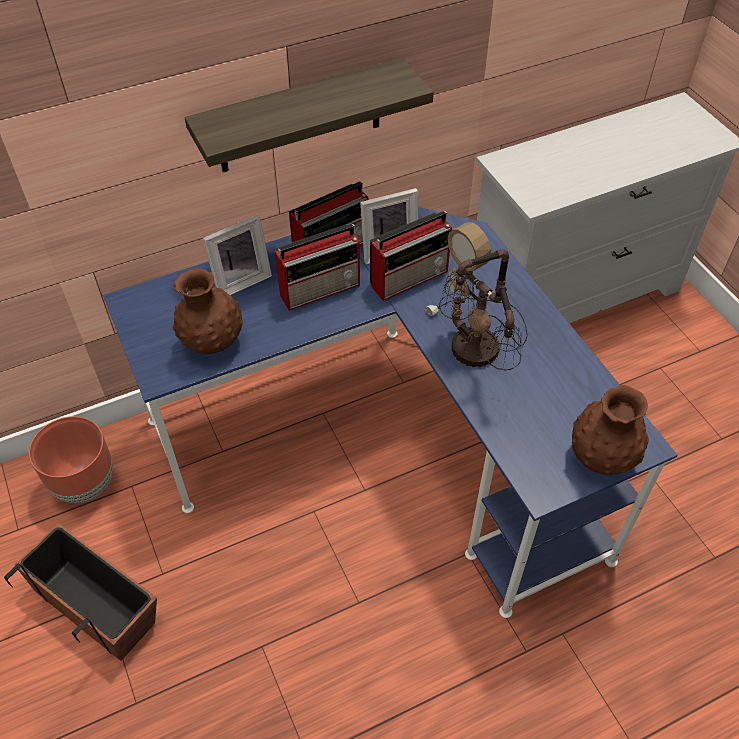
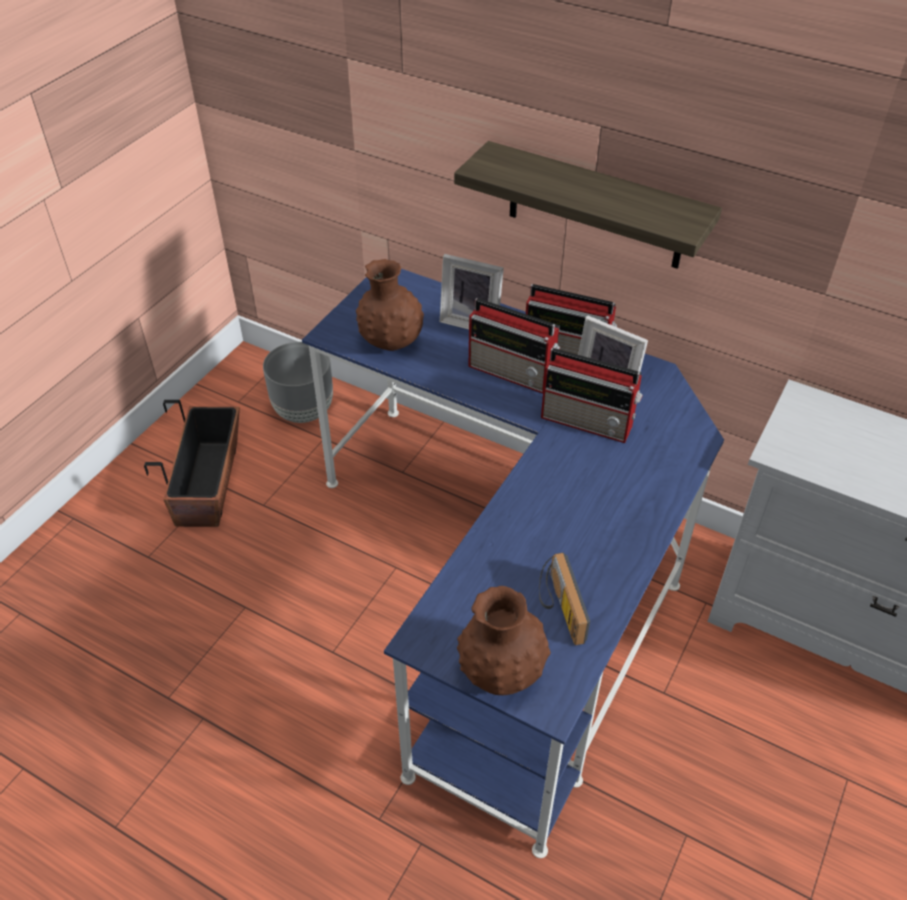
camera: 55 degrees right, 5 degrees down
brown planter [29,416,113,503] -> grey planter [263,342,333,423]
table lamp [424,222,527,370] -> none
none -> radio [539,553,590,645]

